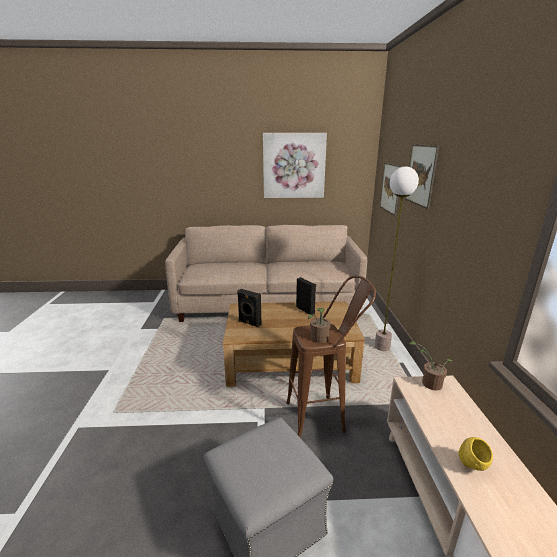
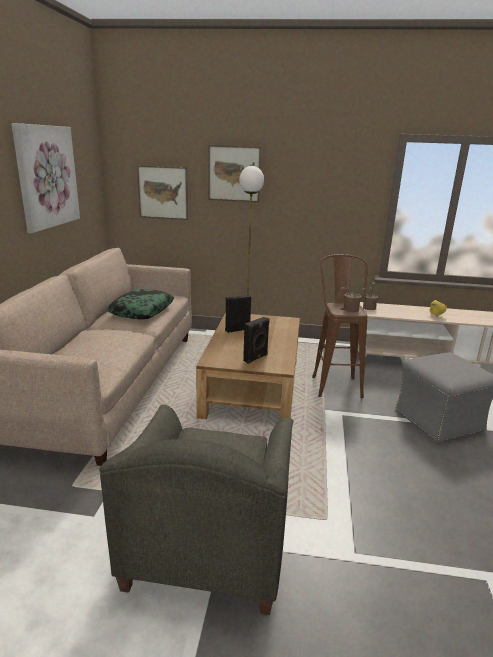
camera: 80 degrees left, 0 degrees up
none -> grey armchair [99,404,293,615]
none -> pillow [107,289,174,319]

